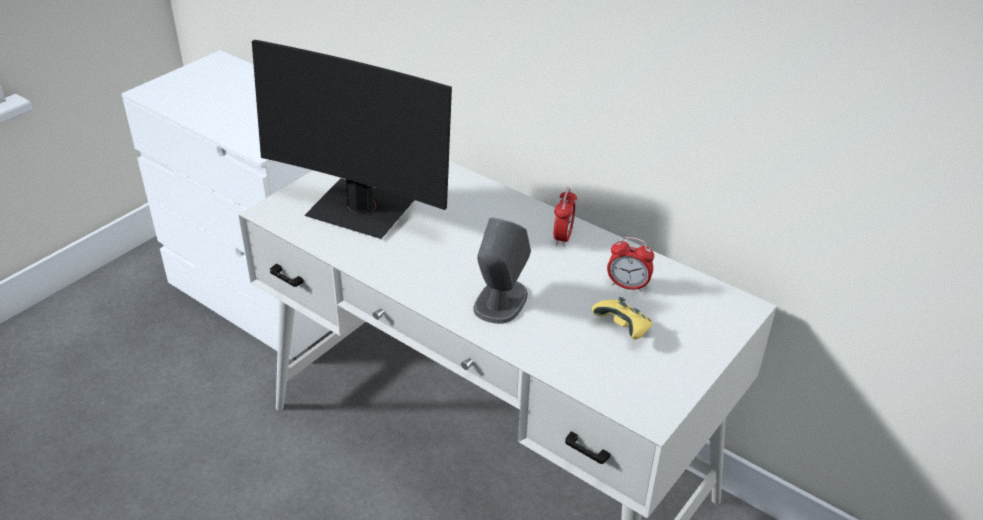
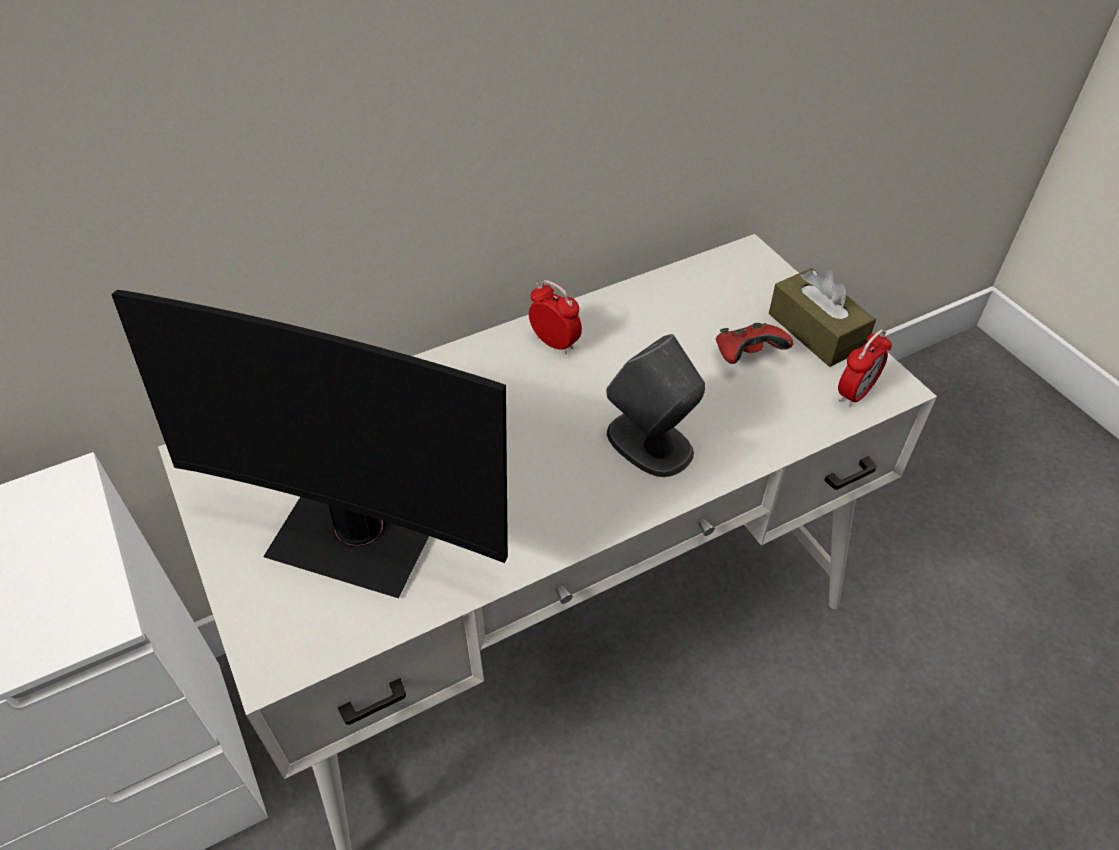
camera: 65 degrees left, 10 degrees up
monitor [252,40,452,239] -> monitor turned 60 degrees clockwise [111,290,508,598]
yellow game controller [591,297,652,339] -> red game controller [716,323,793,364]
alarm clock [607,237,654,292] -> alarm clock moved to [838,329,892,407]
none -> brown tissue box [769,268,876,367]

